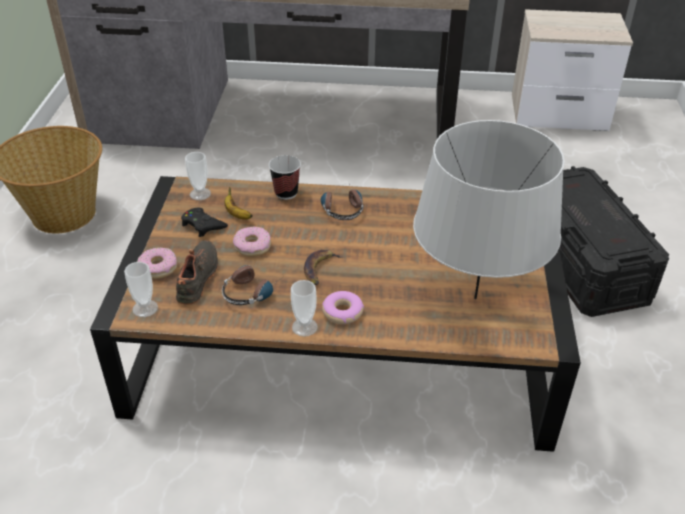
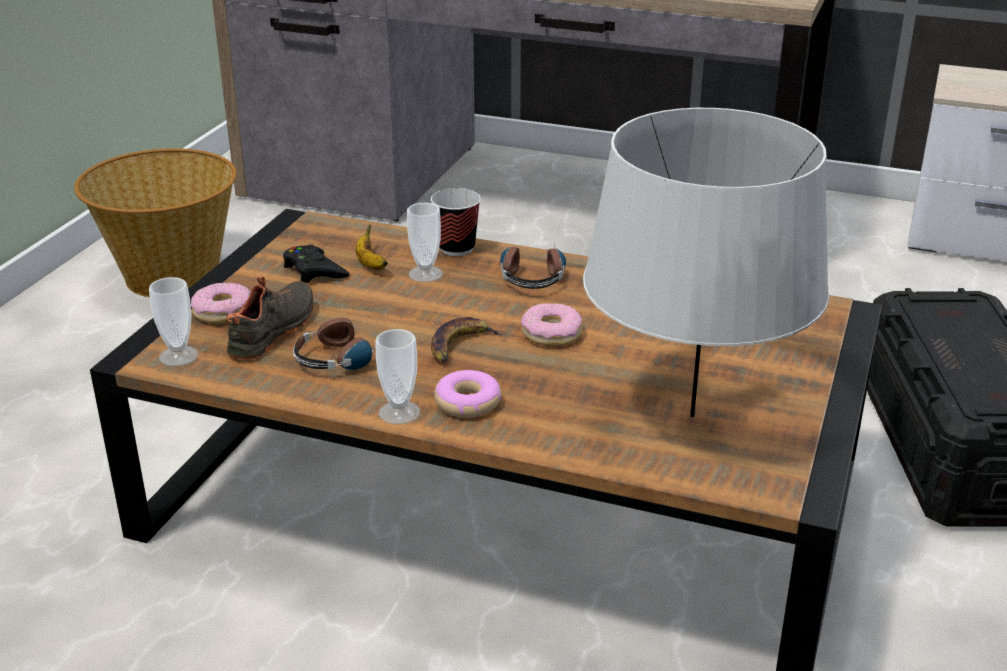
camera: 15 degrees right, 10 degrees down
cup [185,152,211,200] -> cup moved to [407,203,443,282]
donut [233,227,271,256] -> donut moved to [521,303,582,346]

